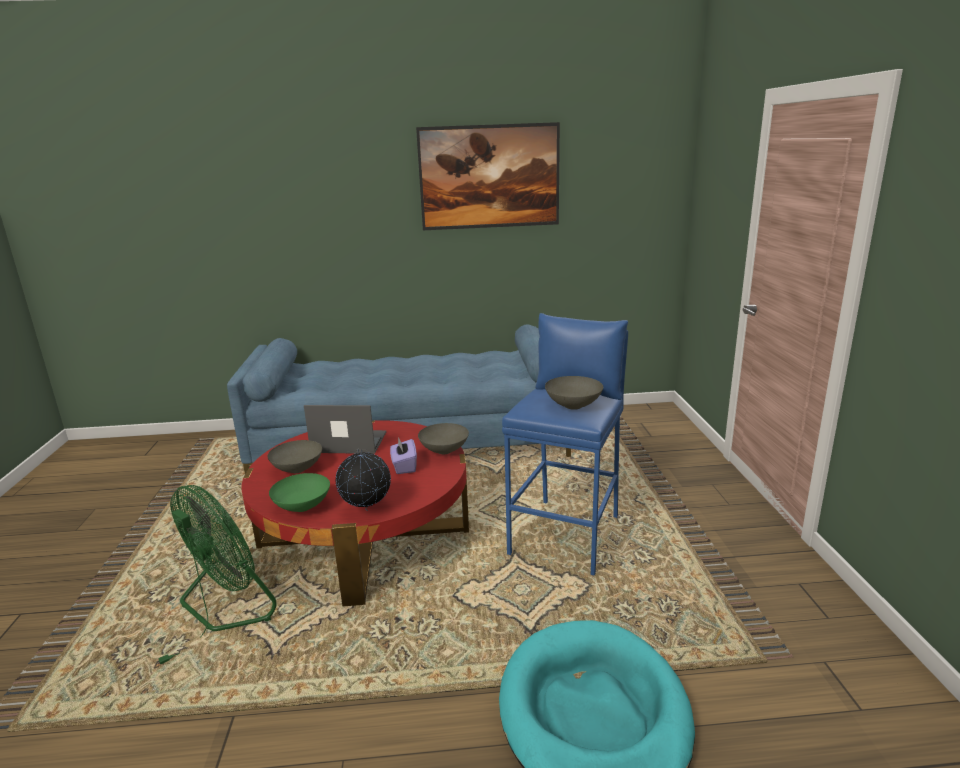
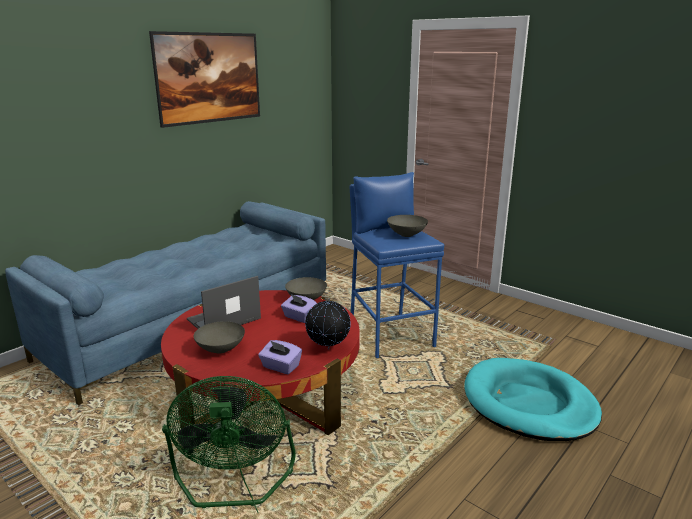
camera: 45 degrees left, 0 degrees up
green bowl [269,473,330,512] -> purple tissue box [258,340,302,374]

